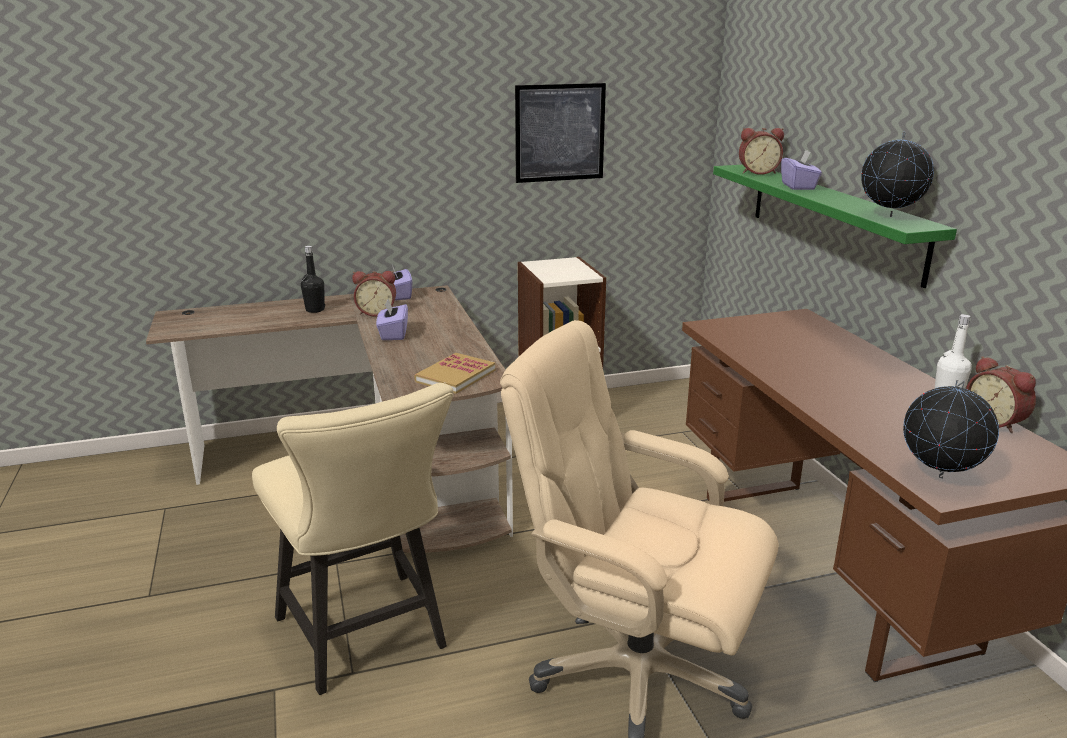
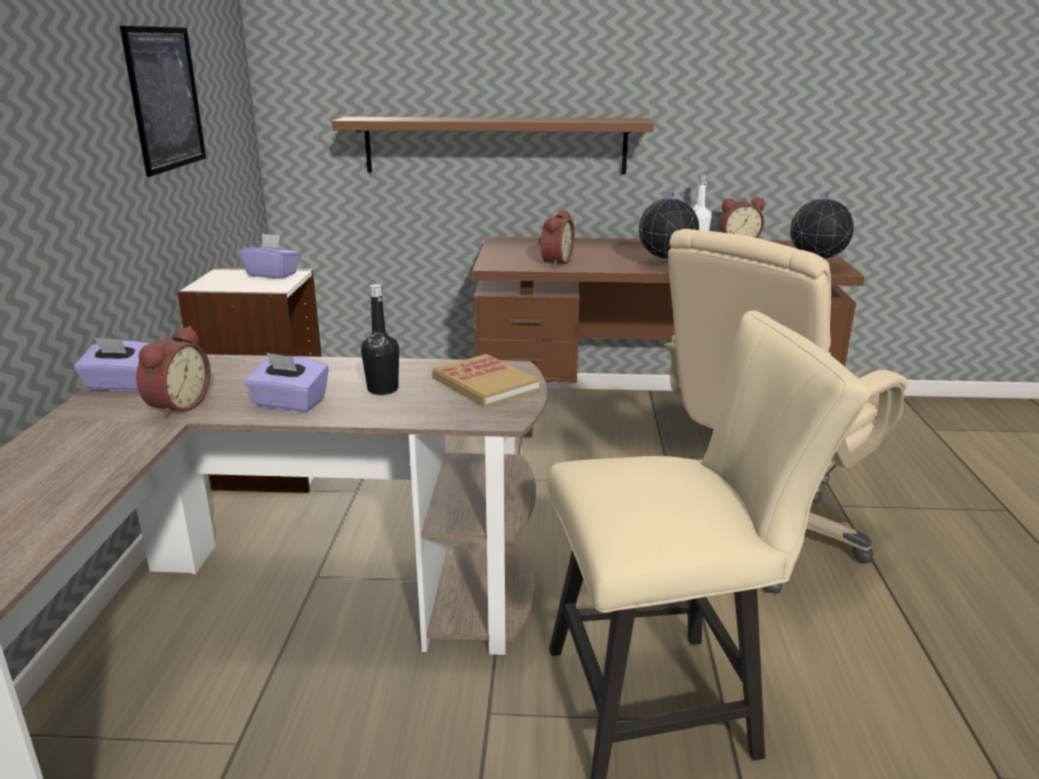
camera: 70 degrees left, 0 degrees up
black bottle [301,246,325,313] -> black bottle moved to [361,284,399,395]
green shelf [713,165,957,288] -> brown shelf [332,117,654,174]
alarm clock [739,128,784,175] -> alarm clock moved to [539,210,575,267]
purple tissue box [781,150,822,190] -> purple tissue box moved to [239,233,300,279]
globe [861,131,934,217] -> globe moved to [639,190,699,266]

